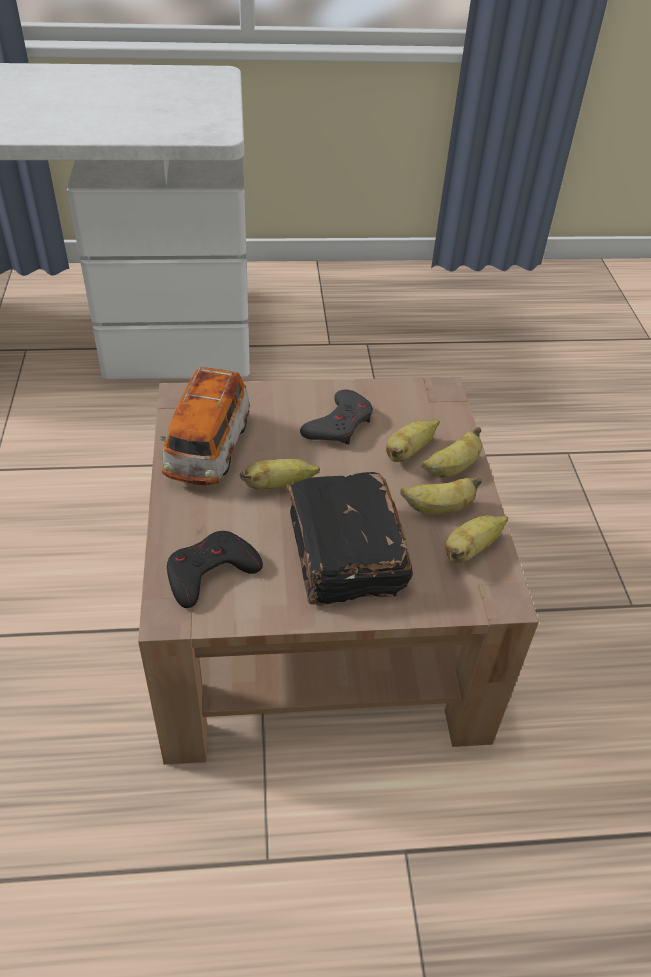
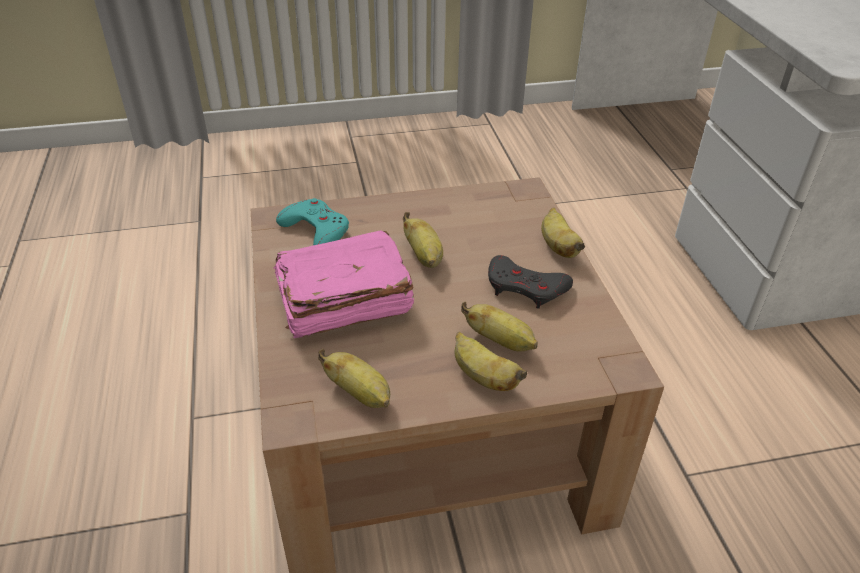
camera: 85 degrees right, 5 degrees down
toy car [160,367,250,485] -> none
black game controller [167,531,263,608] -> turquoise game controller [276,198,349,245]
black book [286,472,413,606] -> pink book [273,230,414,338]
banana [400,477,481,514] -> banana moved to [541,208,585,258]

